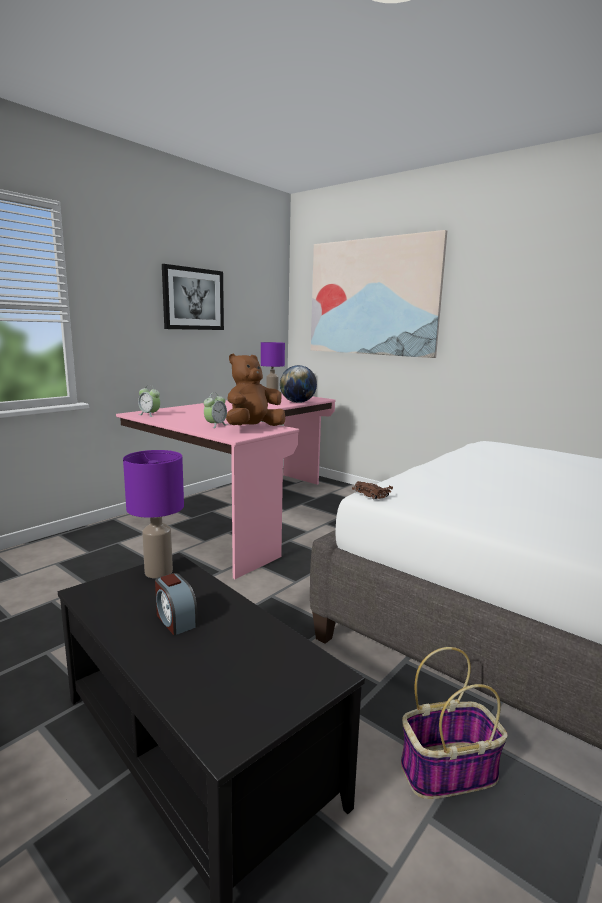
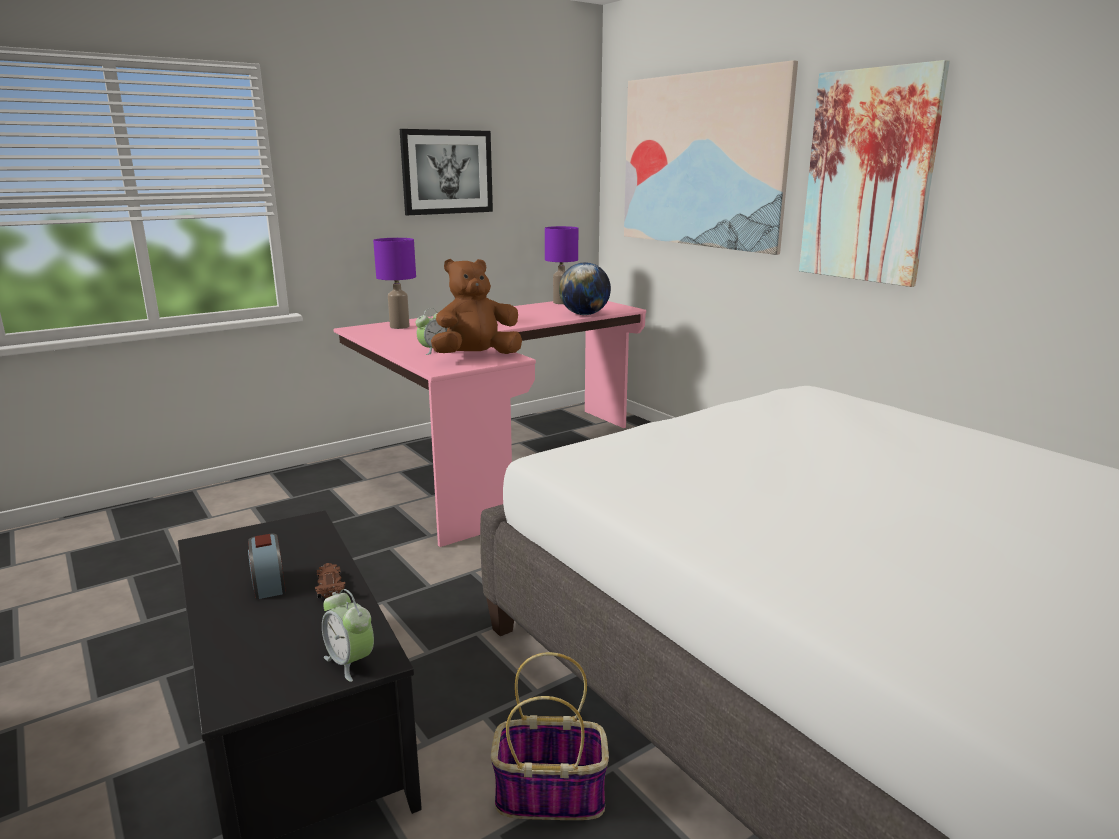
camera: 15 degrees right, 5 degrees up
purple table lamp [123,450,184,579] -> purple table lamp moved to [373,238,416,329]
alarm clock [138,385,160,417] -> alarm clock moved to [322,589,374,682]
brown toy car [352,481,393,499] -> brown toy car moved to [315,563,346,599]
none -> picture [799,60,950,287]

